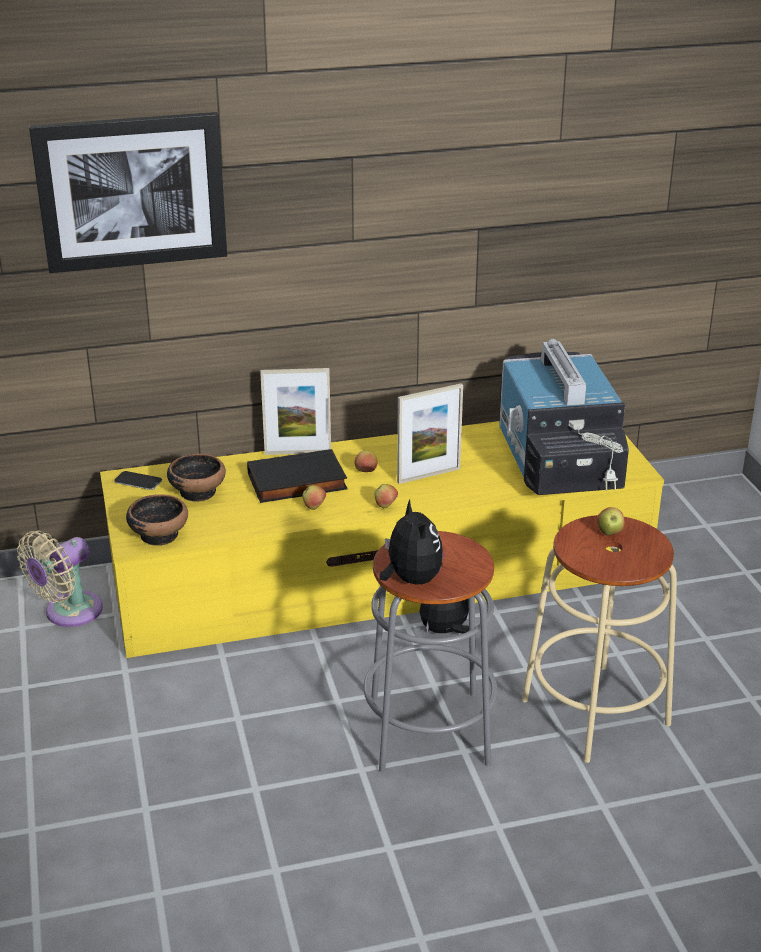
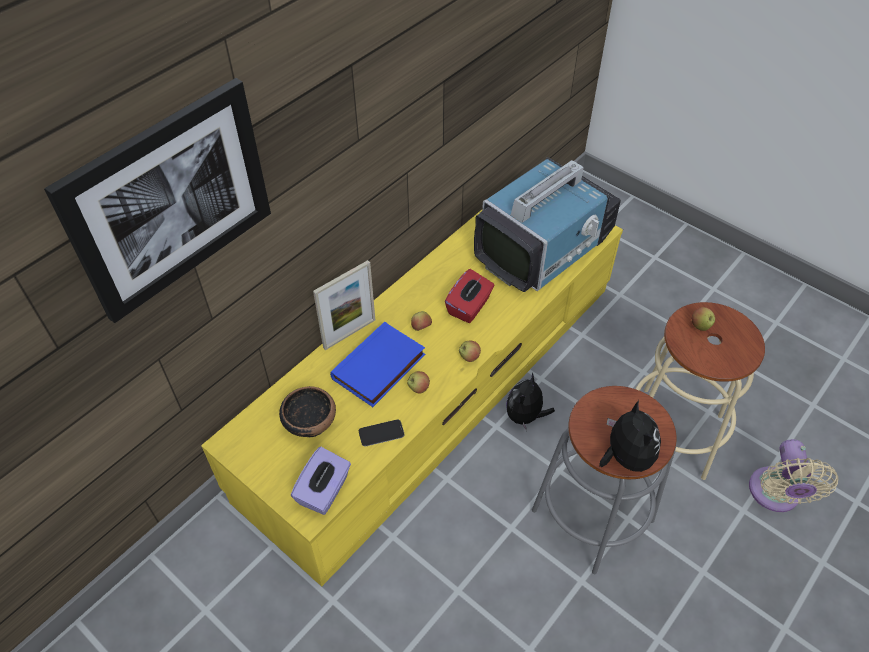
camera: 35 degrees left, 20 degrees up
beige fan [17,531,103,627] -> beige fan moved to [749,439,838,512]
phone [114,471,162,490] -> phone moved to [359,420,404,446]
bowl [126,494,188,546] -> purple tissue box [291,447,351,515]
black book [247,449,348,503] -> blue book [330,322,425,407]
plush toy [379,499,443,585] -> plush toy turned 45 degrees clockwise [599,400,661,472]
picture frame [397,383,463,484] -> red tissue box [445,269,495,323]
television [499,338,629,495] -> television turned 90 degrees counterclockwise [474,157,621,292]

